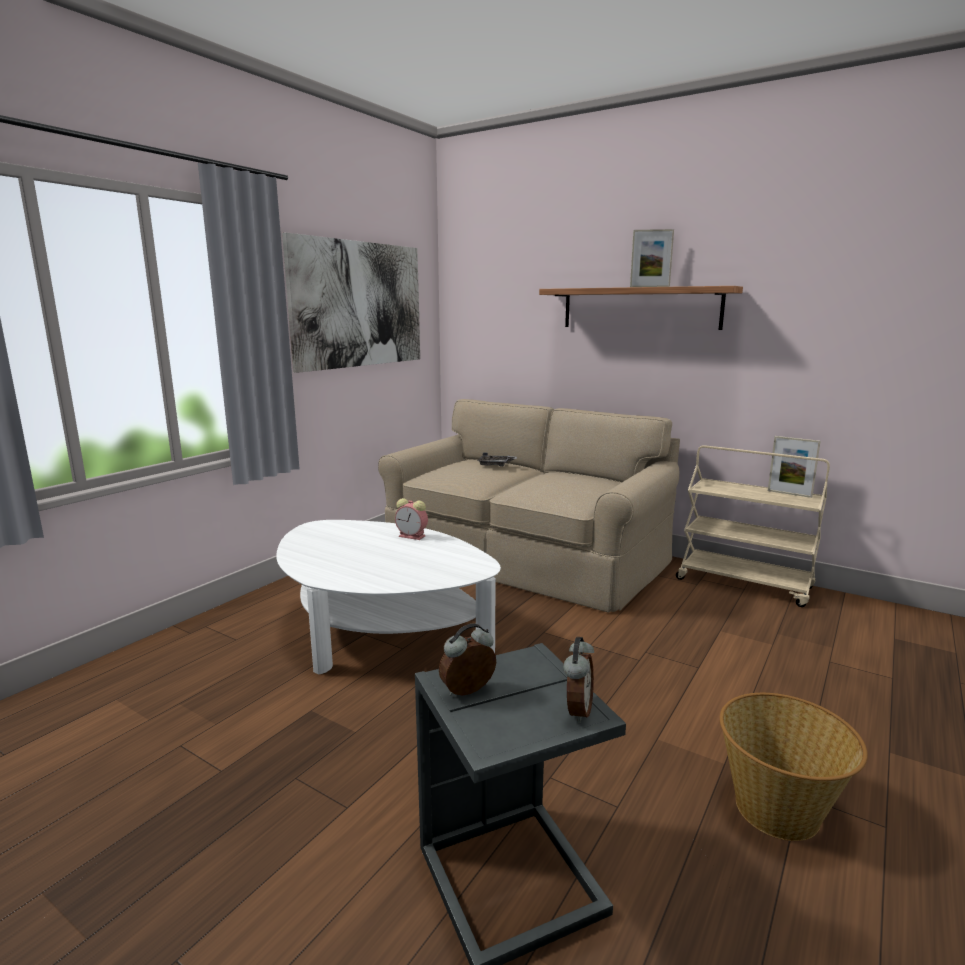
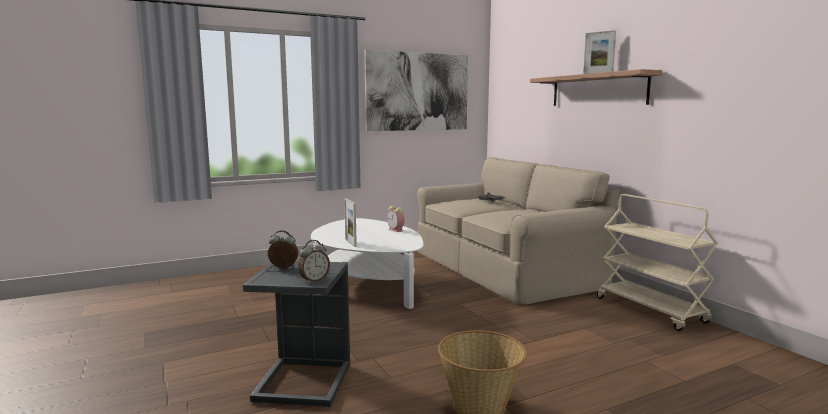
camera: 30 degrees right, 5 degrees down
picture frame [768,436,821,498] -> picture frame moved to [344,199,357,247]

